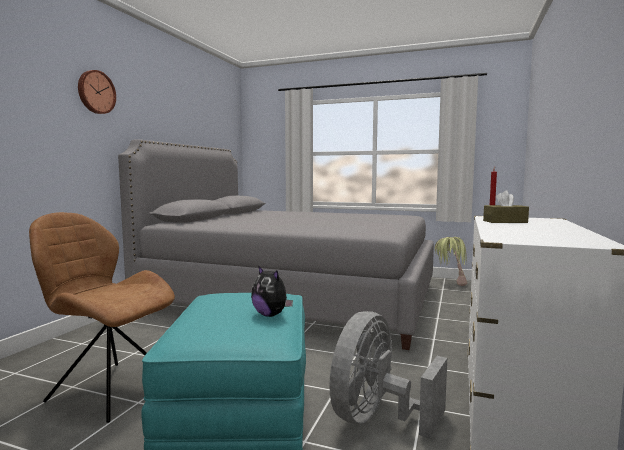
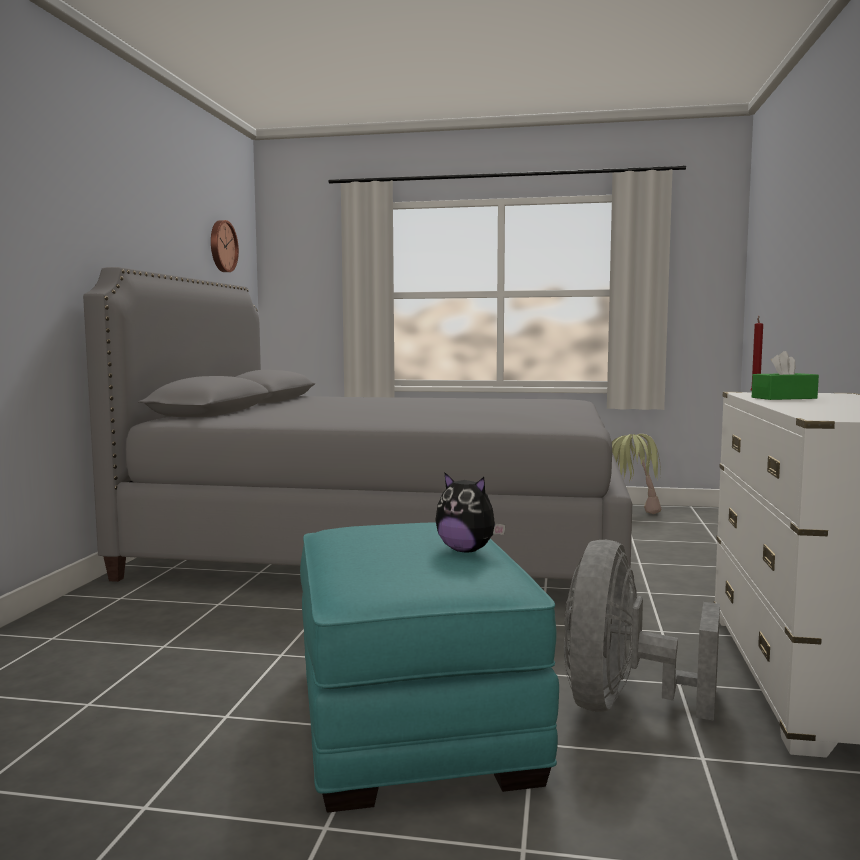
camera: 10 degrees left, 0 degrees up
brown chair [29,212,175,423] -> none
wall clock [78,70,116,114] -> wall clock moved to [211,220,239,272]
brown tissue box [483,190,529,223] -> green tissue box [752,351,819,400]

